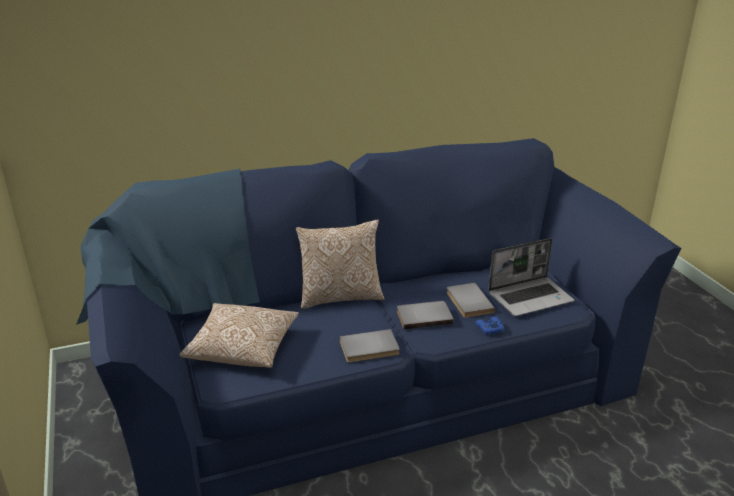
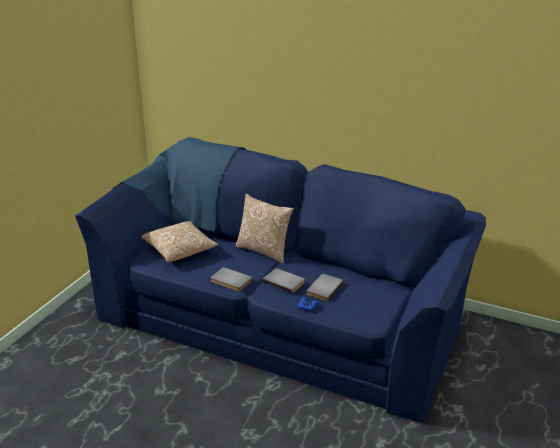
camera: 45 degrees right, 0 degrees up
laptop [488,238,574,316] -> none

